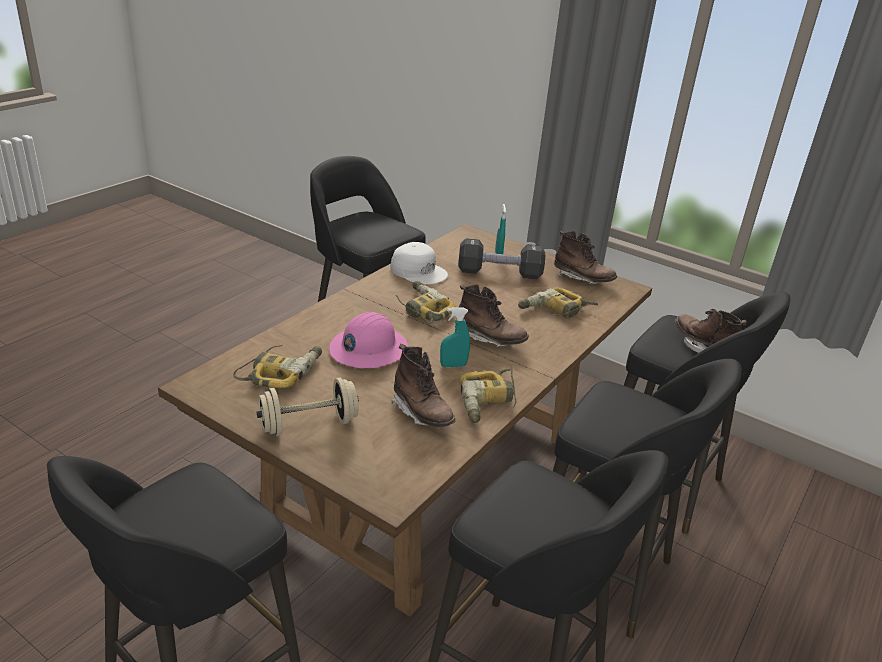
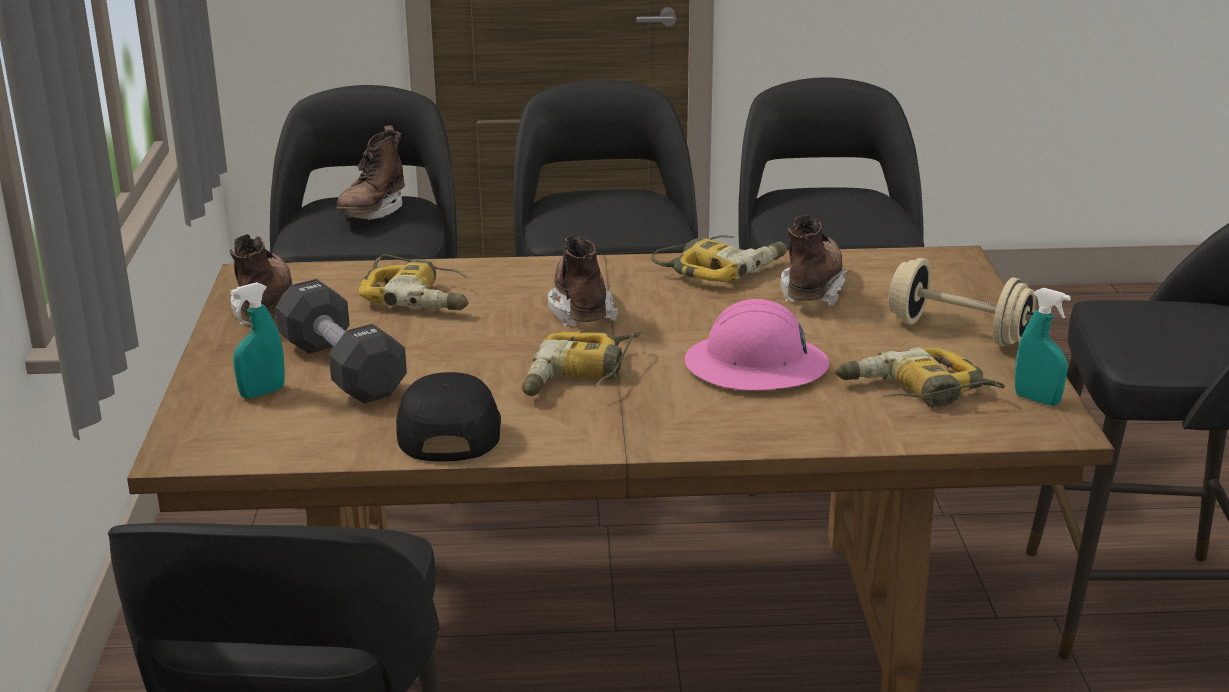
camera: 125 degrees left, 5 degrees down
white cap [390,242,448,285] -> black cap [396,372,501,461]
turquoise spray bottle [440,307,470,367] -> turquoise spray bottle moved to [1015,288,1071,406]

